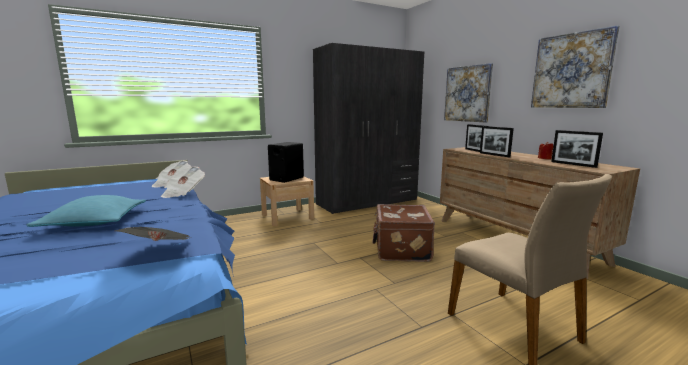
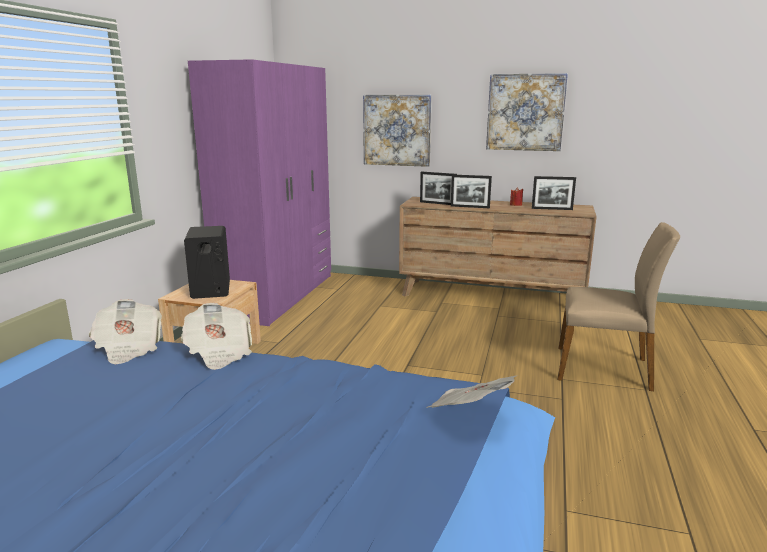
camera: 45 degrees left, 5 degrees up
turquoise pillow [27,195,146,227] -> none
grey wardrobe [313,43,424,214] -> purple wardrobe [188,59,331,326]
brown suitcase [372,204,435,262] -> none

